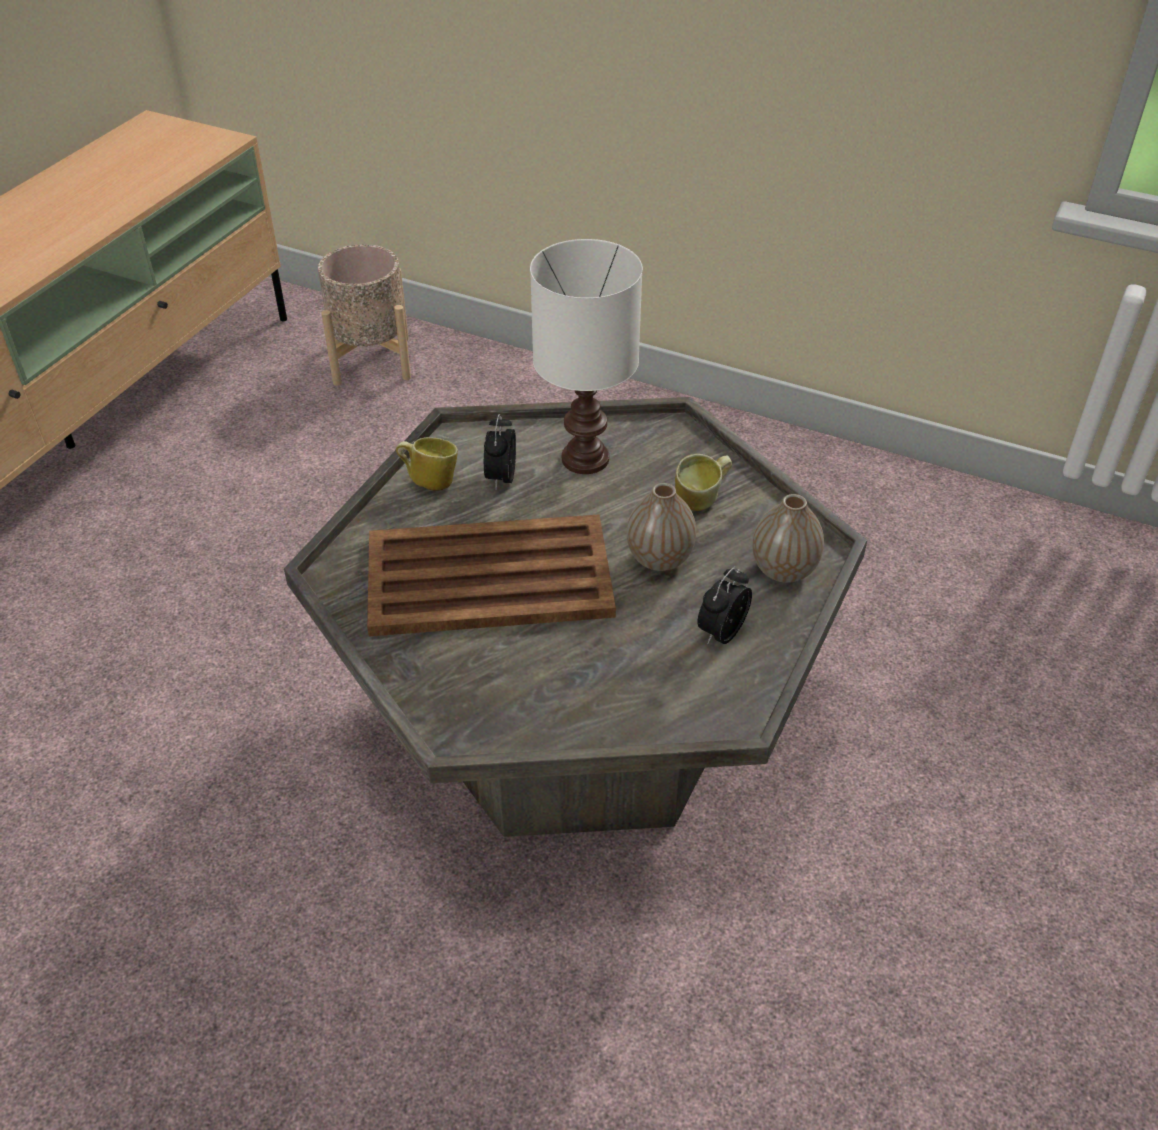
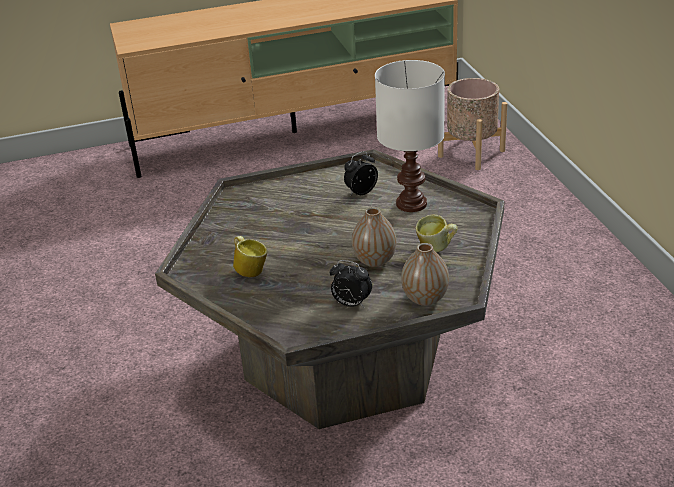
camera: 50 degrees right, 10 degrees down
brown tray [367,514,616,637] -> none
mug [396,437,458,491] -> mug moved to [233,236,267,277]
alarm clock [697,567,752,644] -> alarm clock turned 150 degrees counterclockwise [330,260,372,308]

